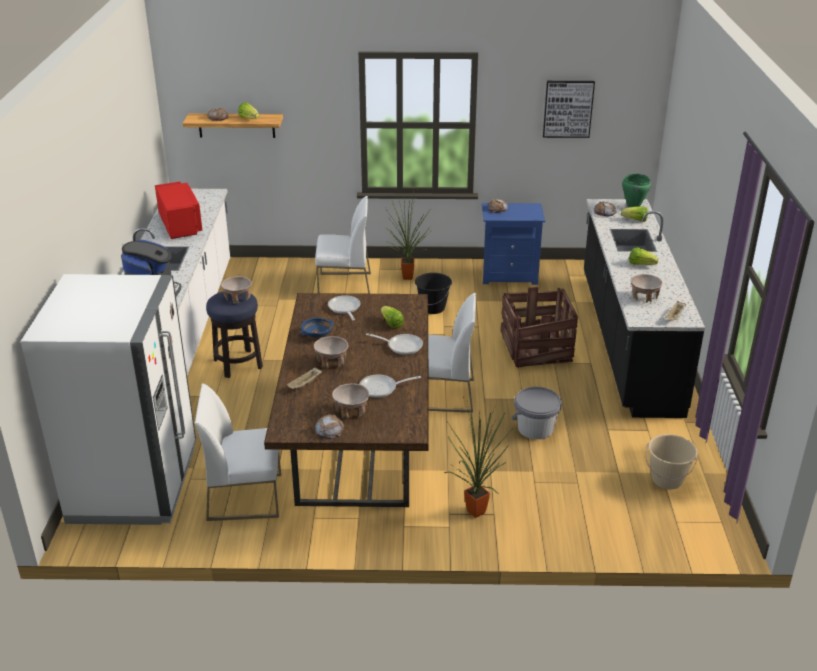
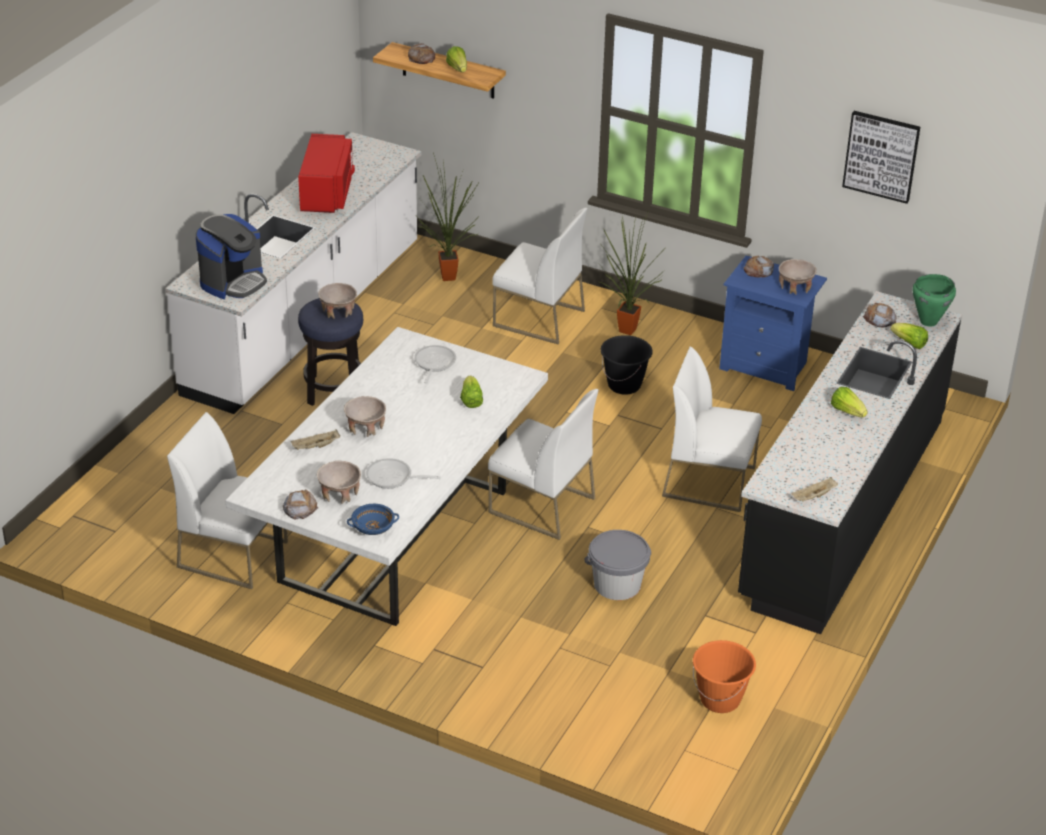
camera: 25 degrees right, 5 degrees up
white fridge [21,274,196,525] -> none
brown dining table [264,293,429,507] -> white dining table [225,327,548,626]
blue bowl [300,318,334,338] -> blue bowl moved to [347,504,399,535]
frying pan [366,333,423,355] -> none
potted plant [444,397,514,518] -> potted plant moved to [417,153,480,281]
crate [501,287,578,368] -> white chair [662,347,762,512]
beige bowl [631,274,663,303] -> beige bowl moved to [779,259,817,295]
beige bucket [646,434,698,490] -> orange bucket [693,640,756,713]

